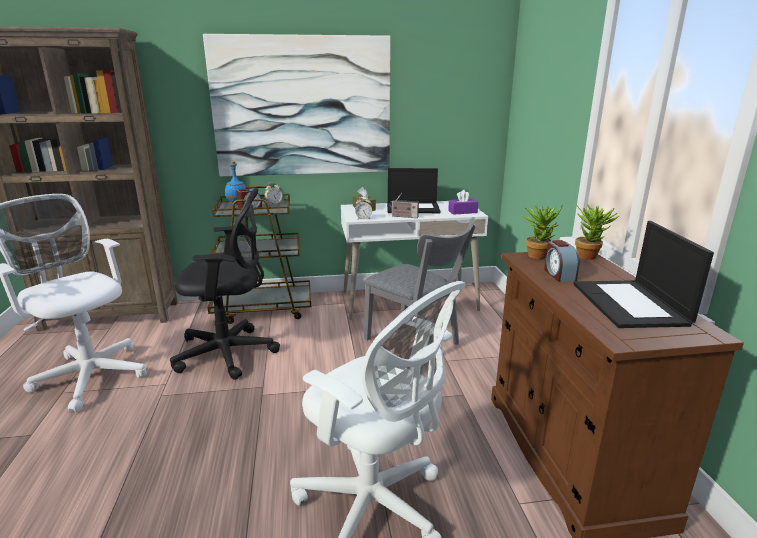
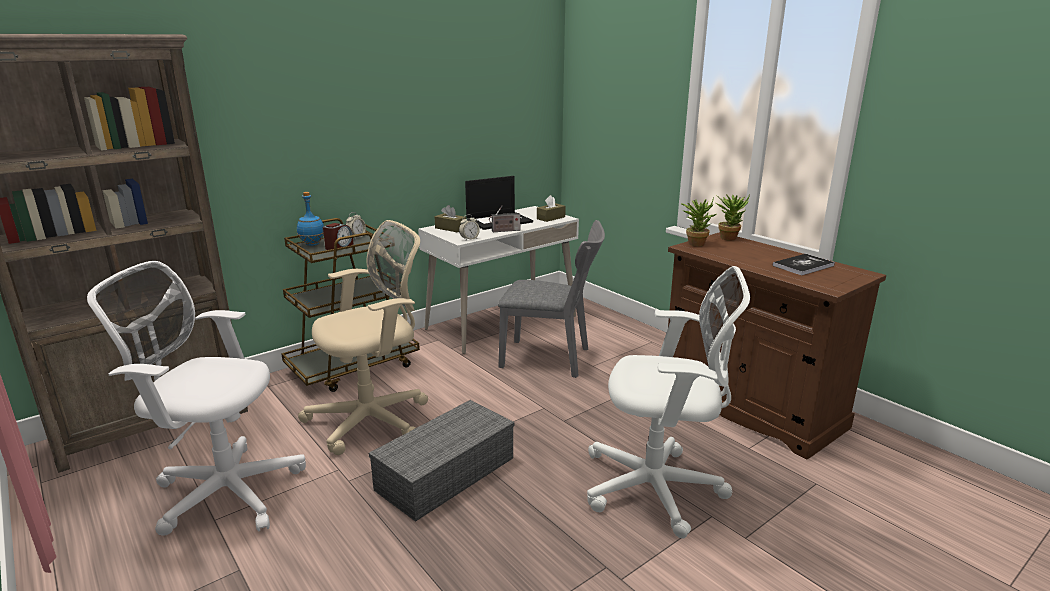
camera: 30 degrees left, 0 degrees up
black office chair [170,188,280,380] -> beige office chair [298,220,428,455]
picture [203,34,391,176] -> none
purple tissue box [448,190,478,215] -> brown tissue box [537,195,566,222]
alarm clock [544,240,580,282] -> none
laptop [574,221,714,328] -> book [773,254,835,275]
none -> grey storage box [369,400,514,522]

